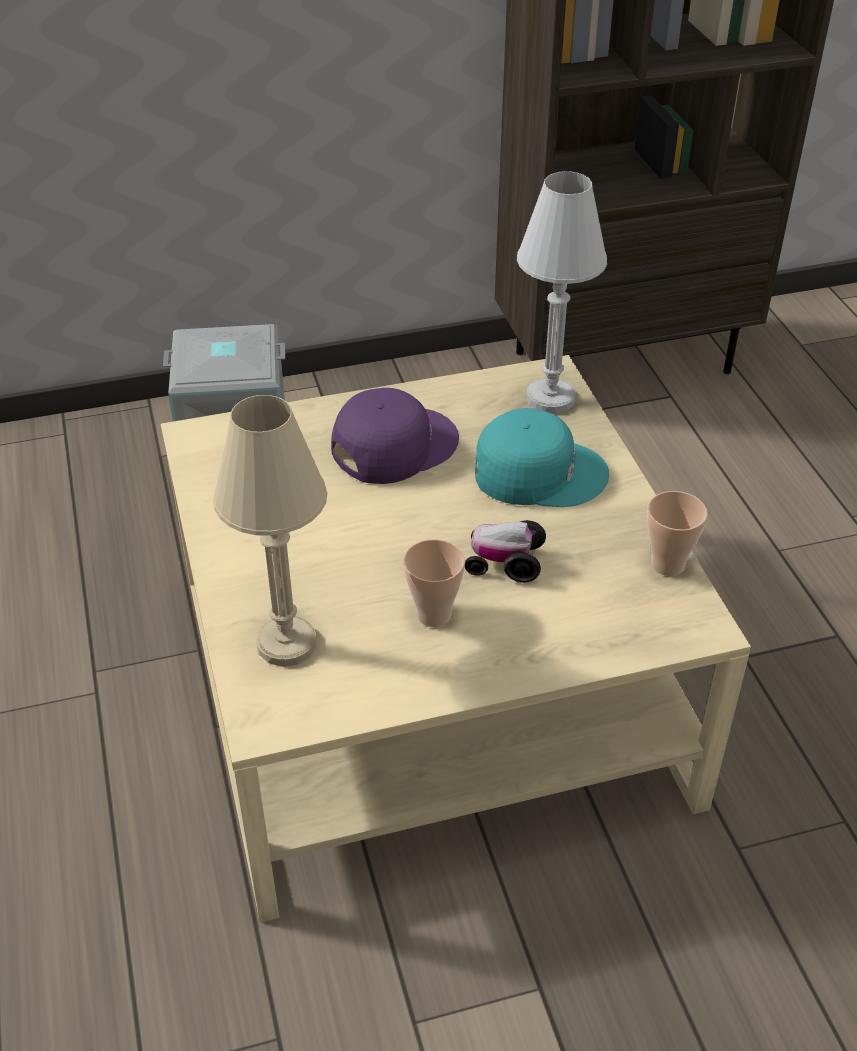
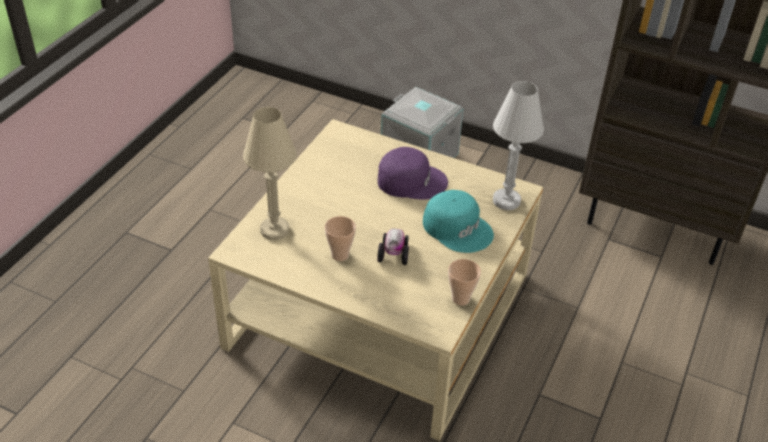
camera: 40 degrees right, 0 degrees up
toy car [465,520,546,583] -> toy car turned 45 degrees clockwise [377,228,409,265]

